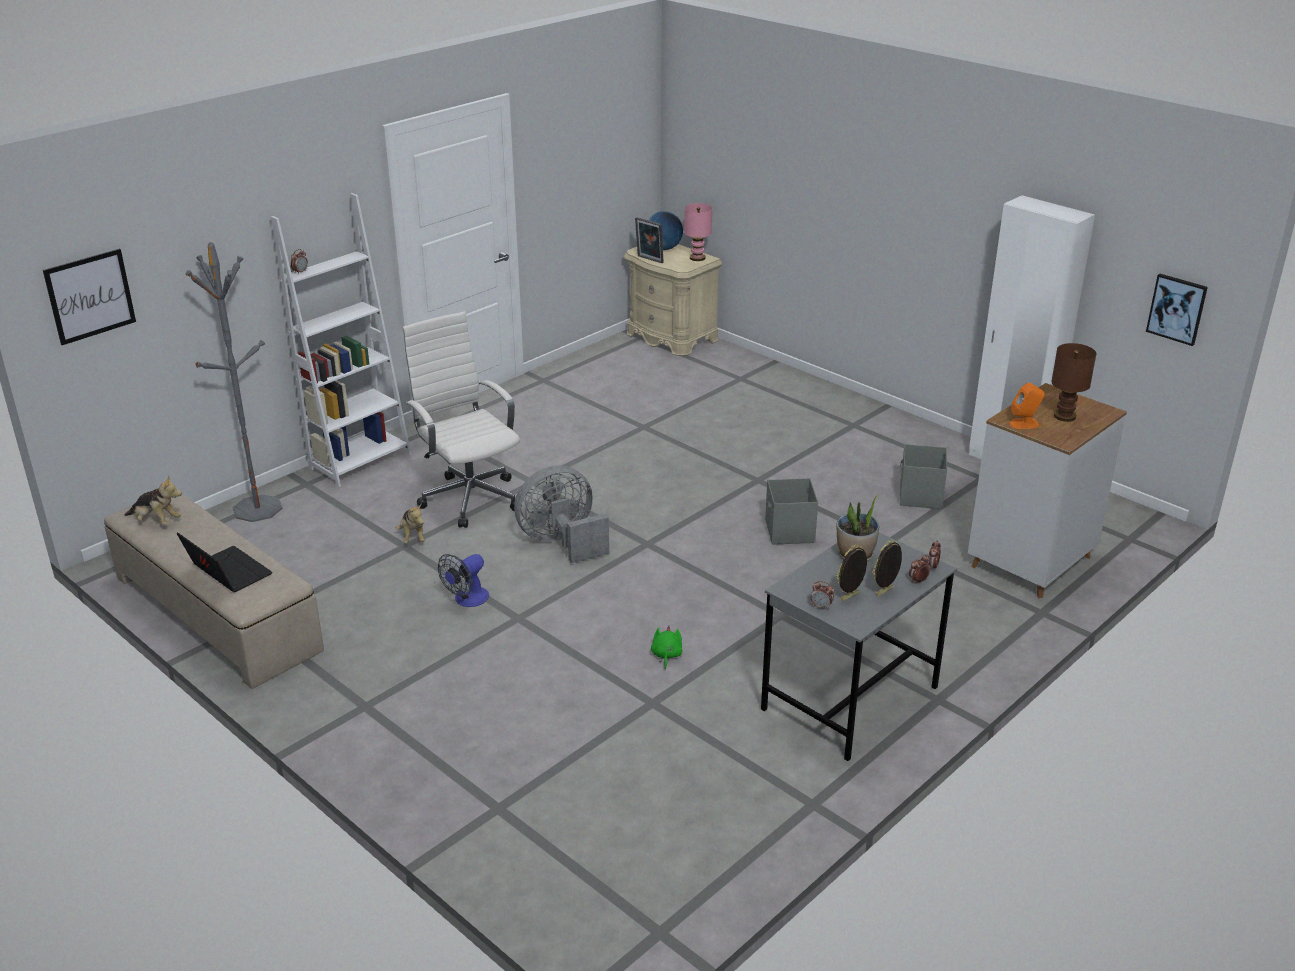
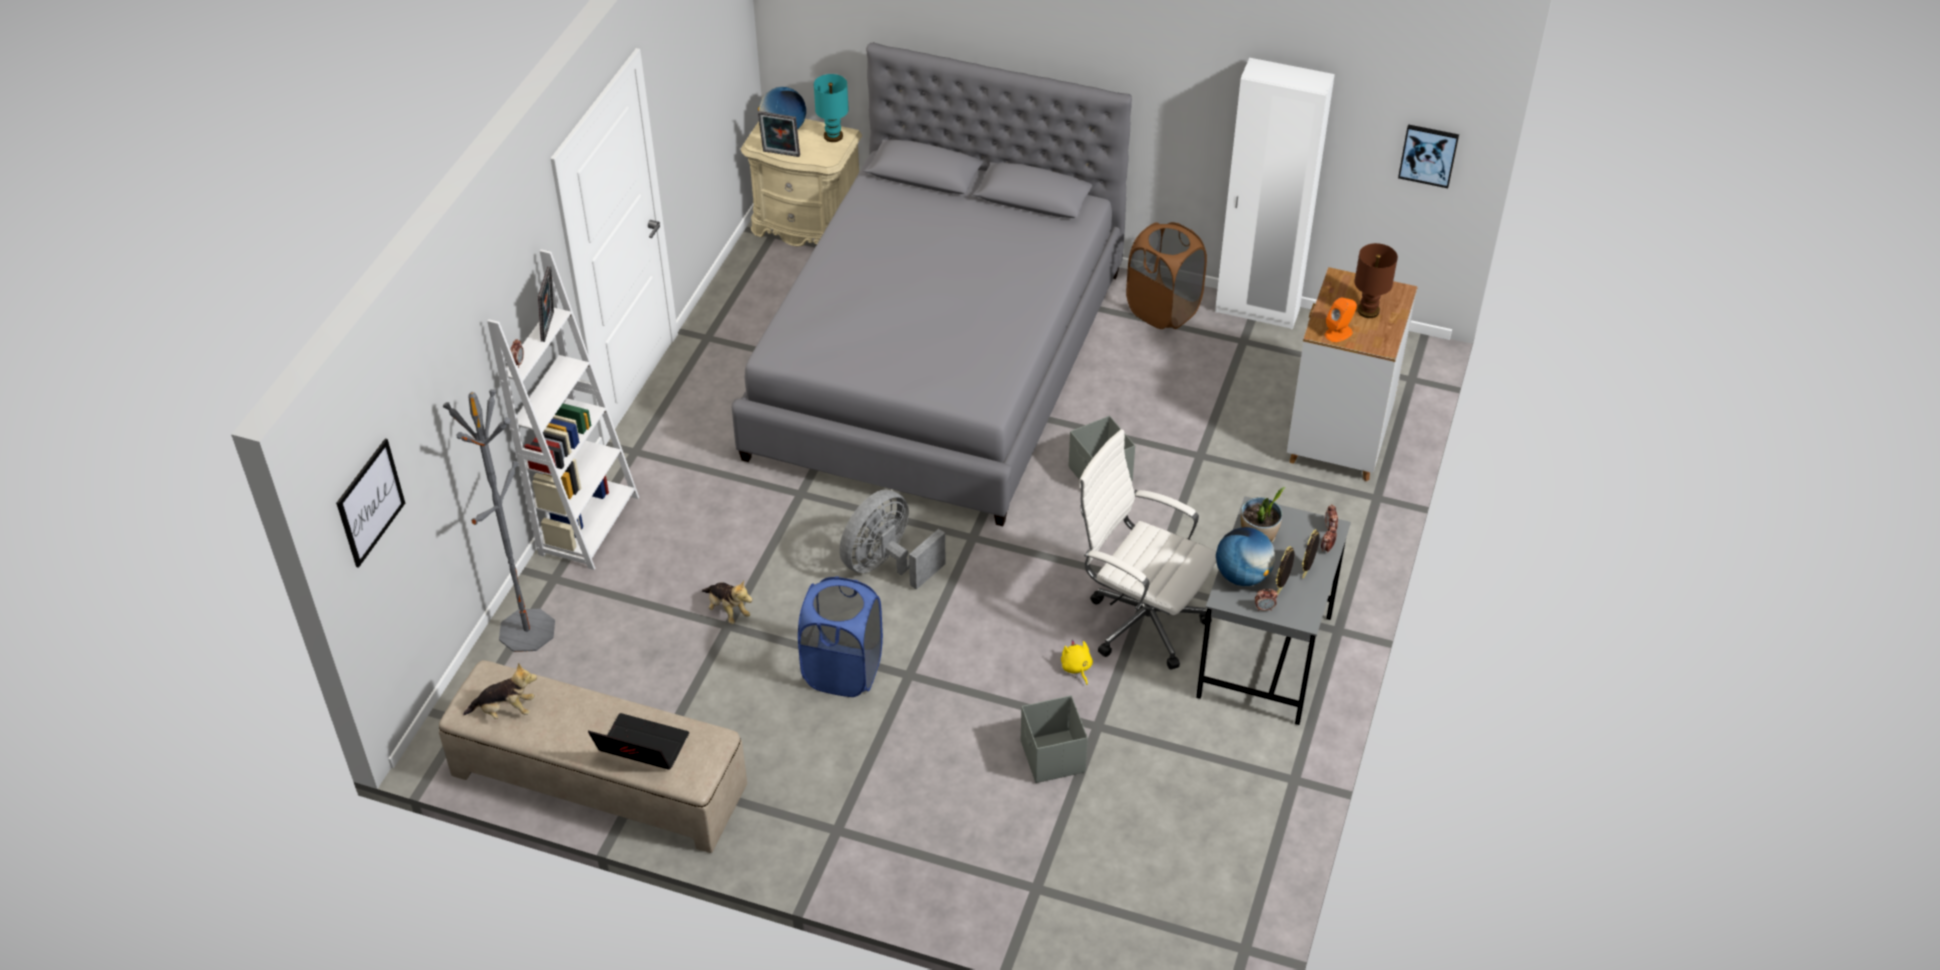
camera: 25 degrees left, 15 degrees up
white office chair [402,311,522,528] -> white office chair moved to [1079,429,1216,670]
fan [438,554,489,607] -> blue laundry basket [798,576,883,697]
green plush toy [651,626,682,669] -> yellow plush toy [1061,640,1093,685]
pink table lamp [684,203,712,261] -> turquoise table lamp [814,74,849,142]
grey storage box [900,444,947,509] -> grey storage box moved to [1021,695,1088,783]
none -> picture frame [538,266,554,342]
none -> grey bed [732,42,1132,526]
none -> brown laundry basket [1126,222,1207,329]
none -> globe [1216,527,1275,586]

